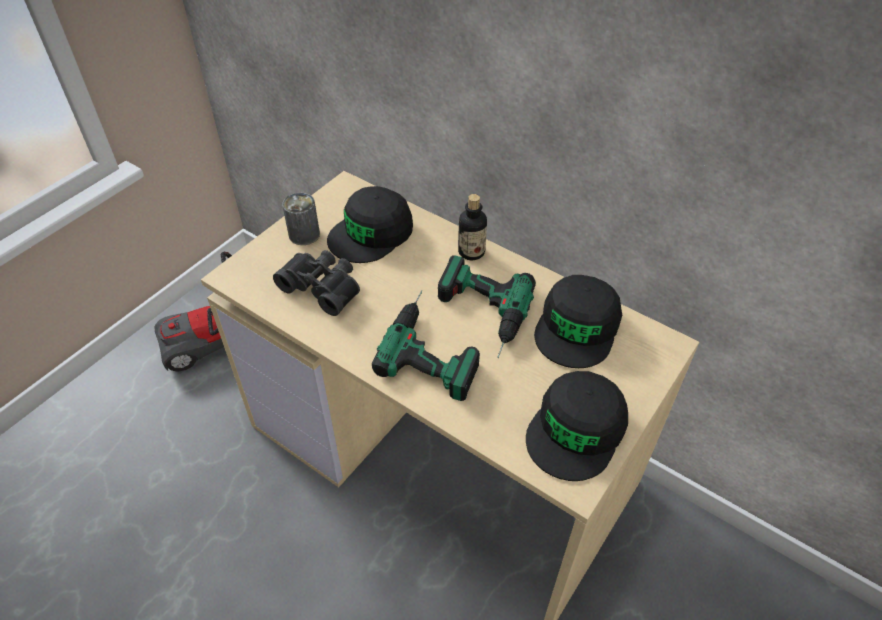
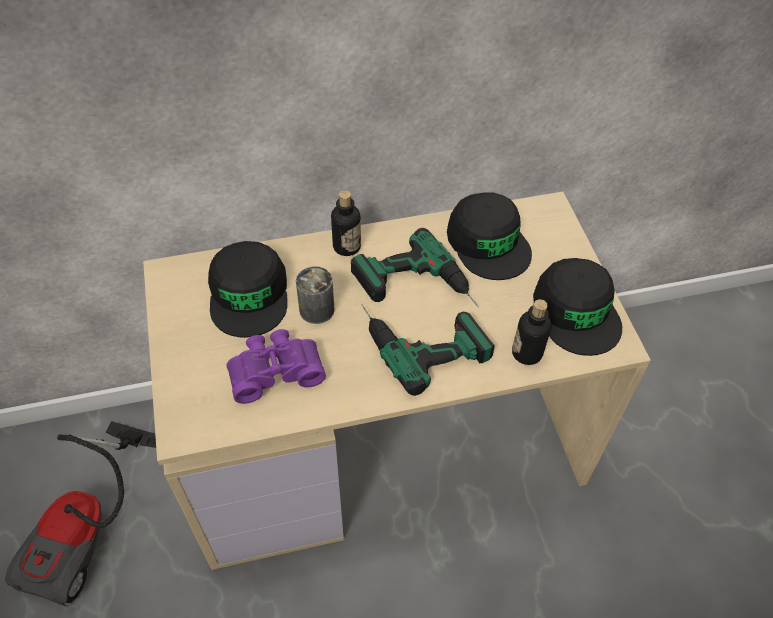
camera: 50 degrees left, 5 degrees up
black binoculars [273,250,360,316] -> purple binoculars [226,329,326,404]
can [282,193,320,245] -> can moved to [296,266,335,324]
none -> bottle [512,299,552,365]

